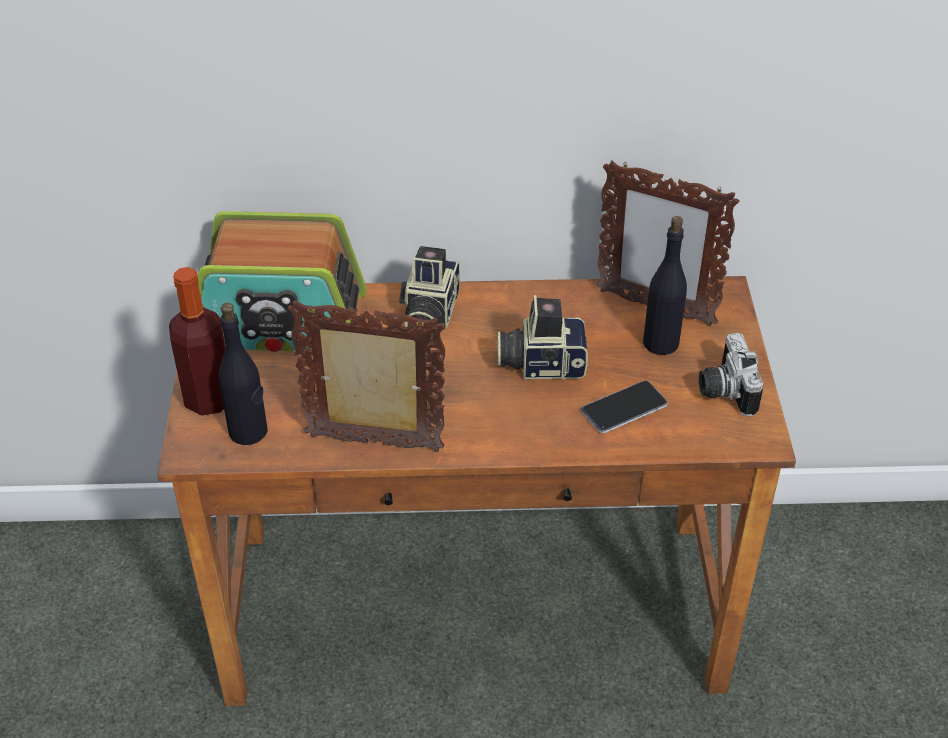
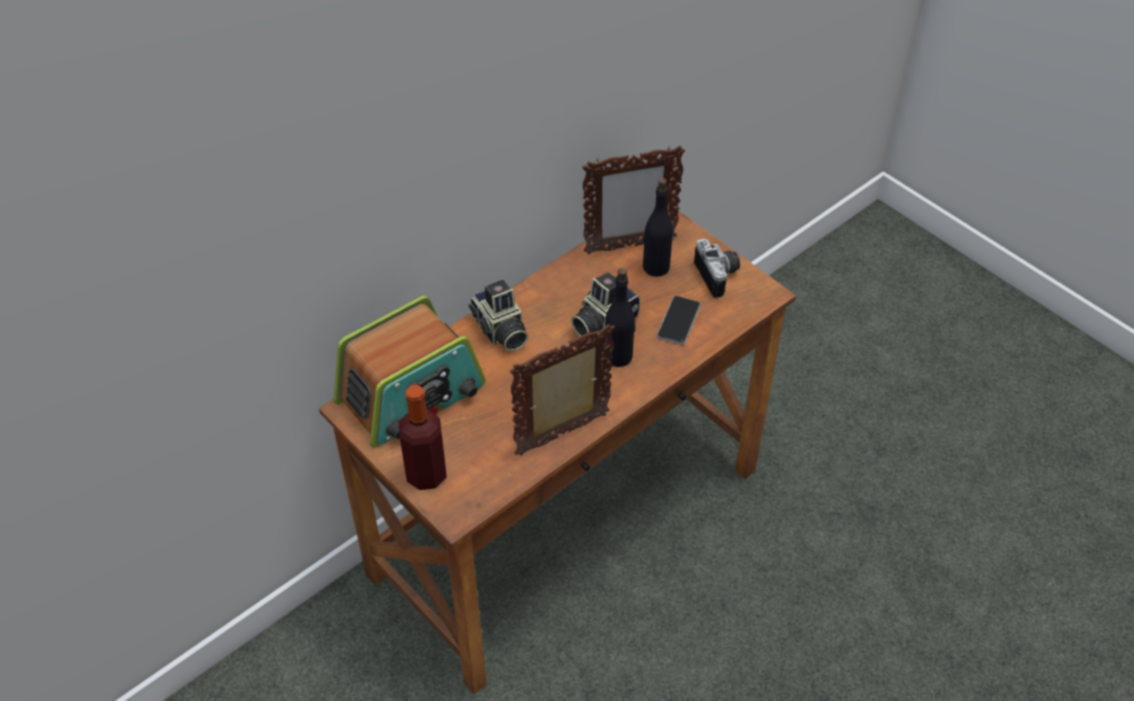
camera: 40 degrees left, 5 degrees up
black bottle [219,303,268,445] -> black bottle moved to [605,268,635,367]
camera [699,333,763,416] -> camera turned 150 degrees counterclockwise [694,239,740,298]

